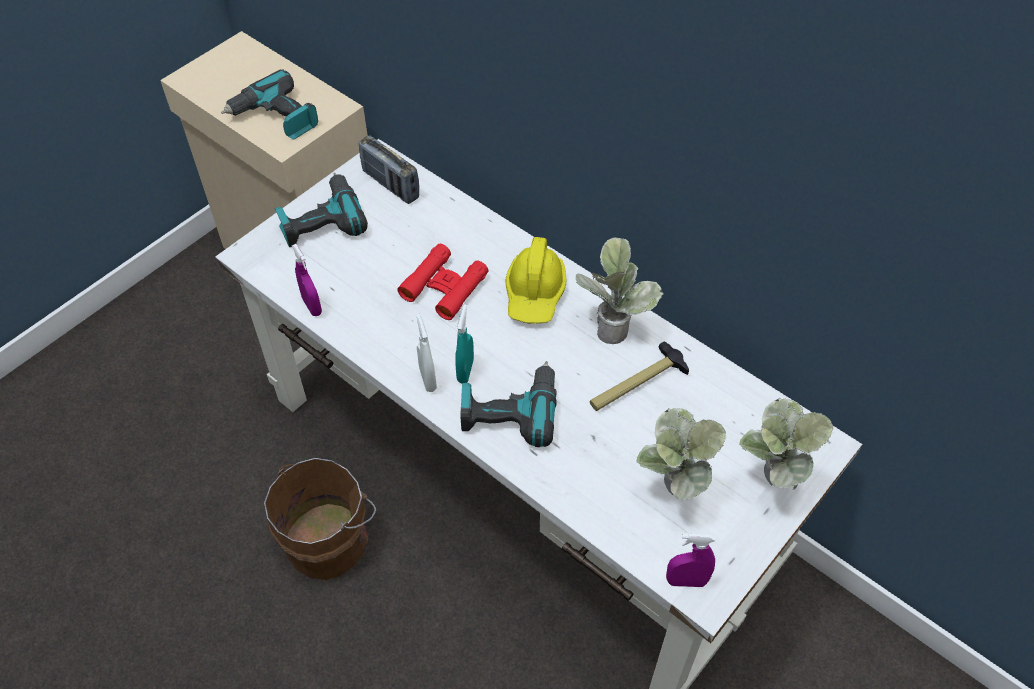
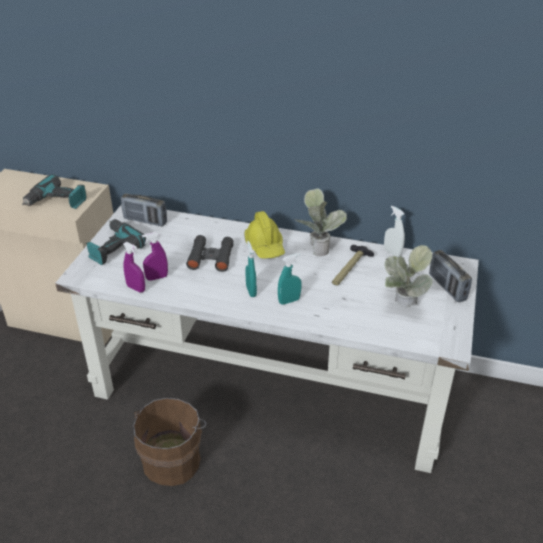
camera: 25 degrees left, 15 degrees down
red binoculars [397,244,488,320] -> black binoculars [186,235,233,272]
white spray bottle [416,313,437,392] -> white spray bottle moved to [384,206,405,257]
power drill [461,361,557,447] -> turquoise spray bottle [278,253,302,305]
purple spray bottle [666,534,715,587] -> purple spray bottle moved to [142,232,168,281]
potted plant [739,398,833,490] -> radio [429,250,472,302]

